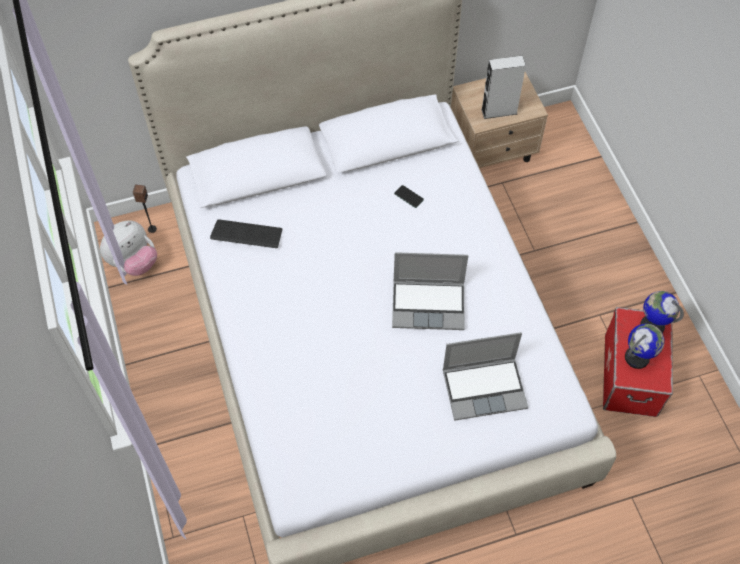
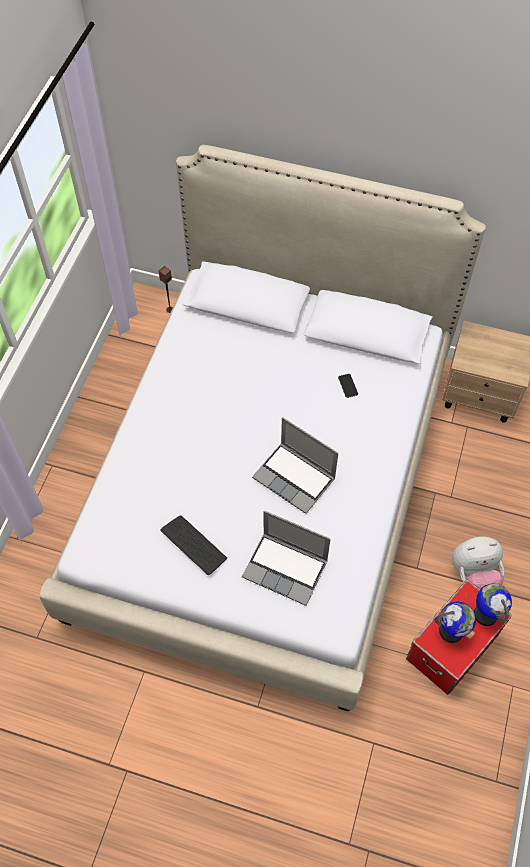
camera: 35 degrees right, 0 degrees up
plush toy [100,220,157,276] -> plush toy moved to [452,536,504,589]
keyboard [210,219,282,248] -> keyboard moved to [160,515,227,575]
grey speaker [481,55,526,119] -> none

